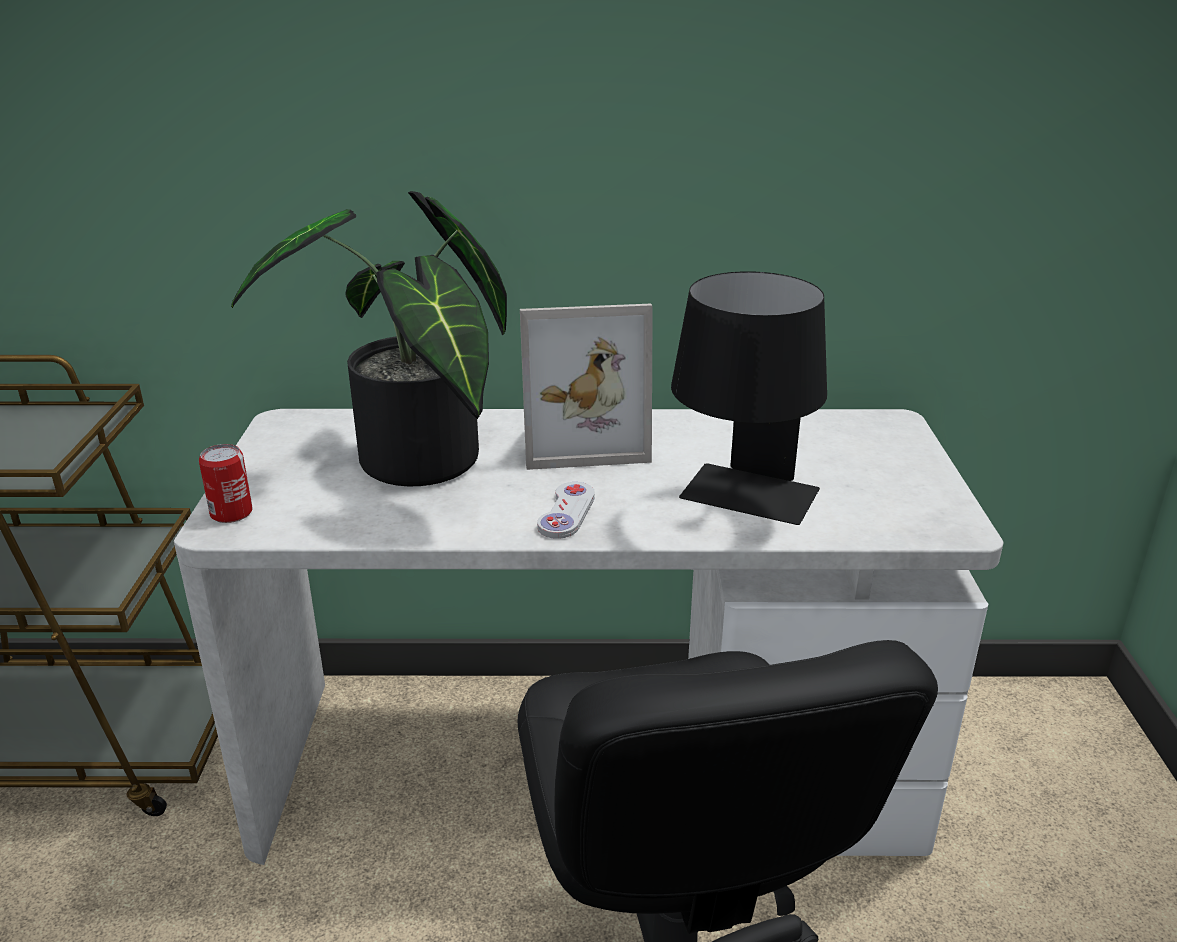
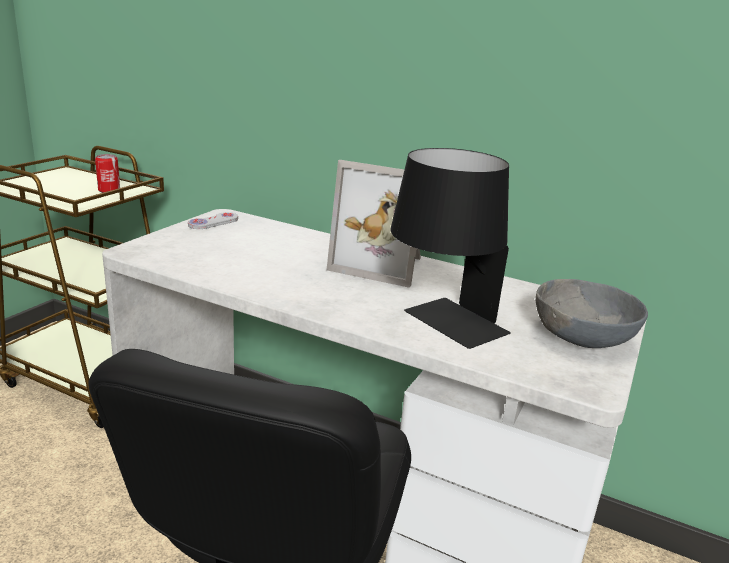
camera: 25 degrees right, 5 degrees down
can [199,444,253,523] -> can moved to [95,154,120,193]
potted plant [231,191,507,486] -> none
white game controller [537,482,594,539] -> white game controller moved to [188,212,238,229]
none -> grey bowl [536,279,648,348]

